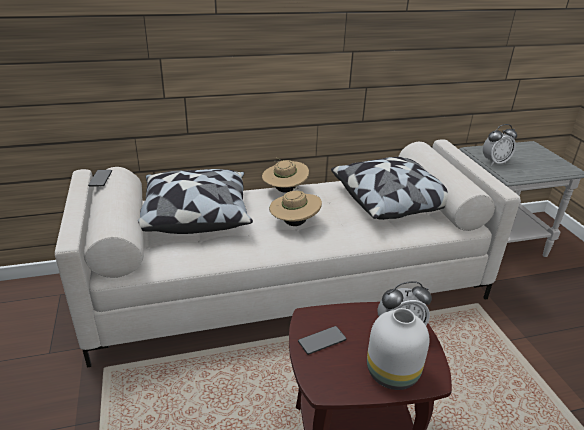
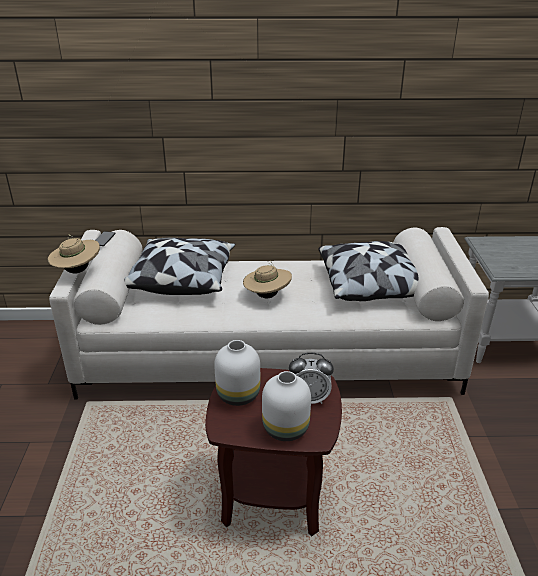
camera: 15 degrees right, 0 degrees up
beige hat [262,158,309,193] -> beige hat moved to [48,235,100,273]
phone [298,326,346,355] -> white vase [214,340,260,406]
alarm clock [483,124,517,166] -> none

